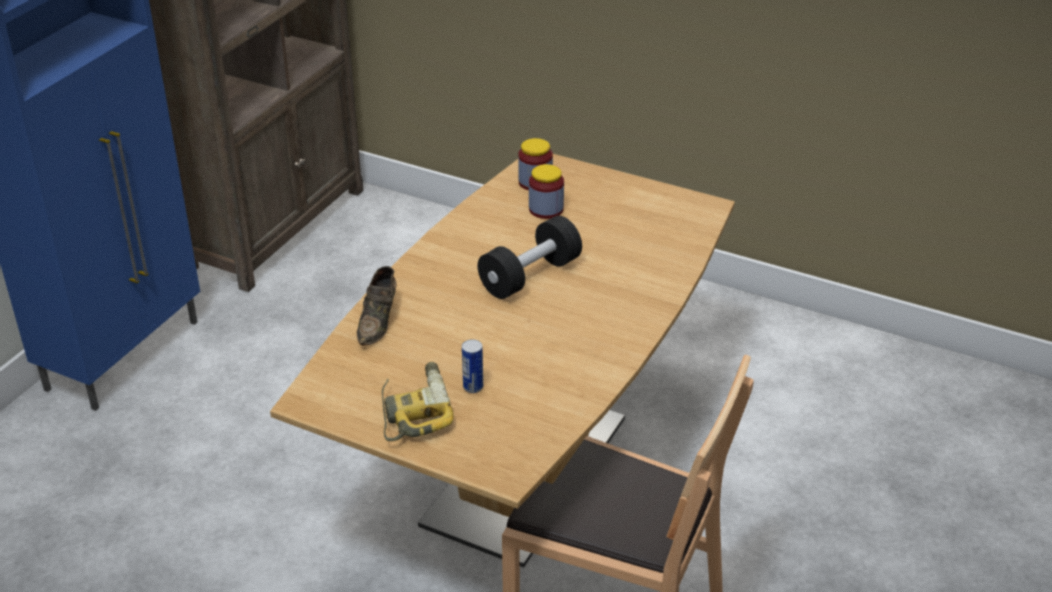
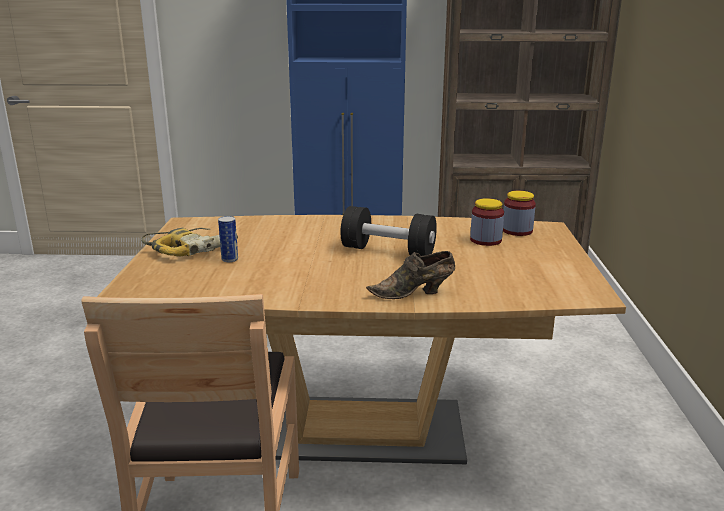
camera: 65 degrees right, 15 degrees down
brown shoe [357,266,397,345] -> brown shoe moved to [366,251,455,299]

